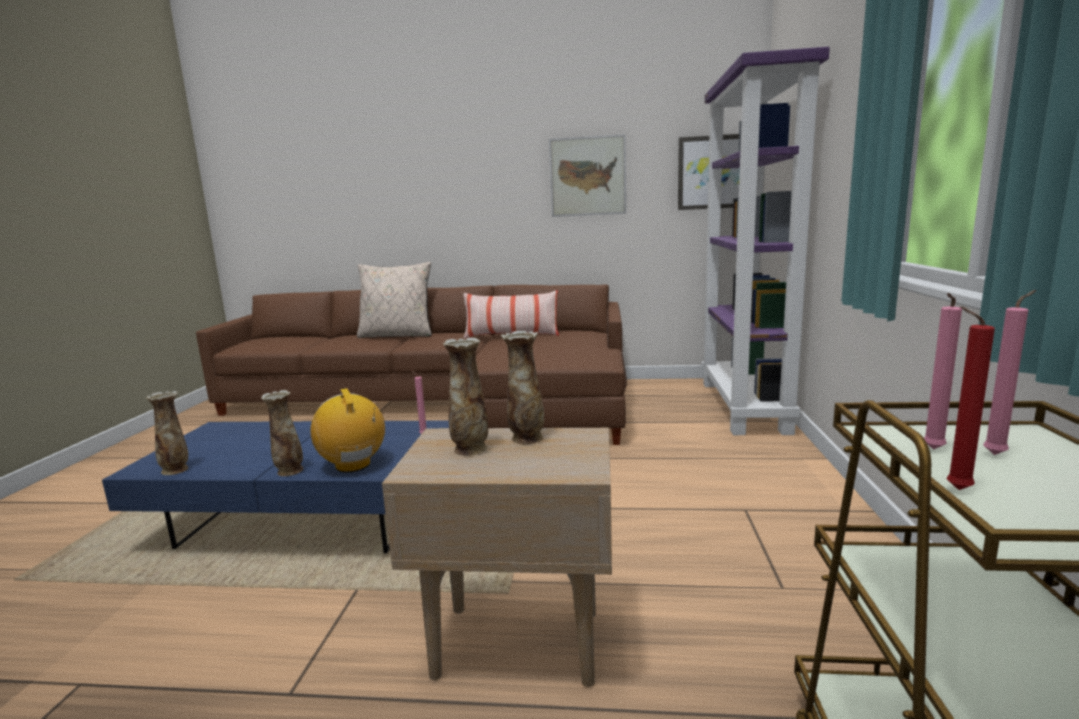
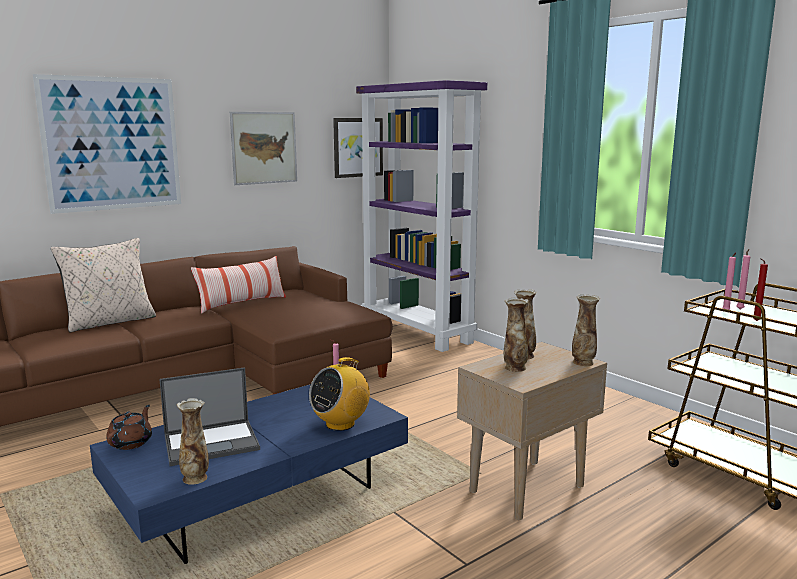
camera: 45 degrees left, 0 degrees up
vase [261,390,303,476] -> vase moved to [572,294,600,366]
radio [310,388,385,472] -> radio turned 60 degrees counterclockwise [309,357,370,431]
none -> picture [33,74,181,214]
none -> brown teapot [106,405,152,450]
none -> laptop [159,367,260,466]

